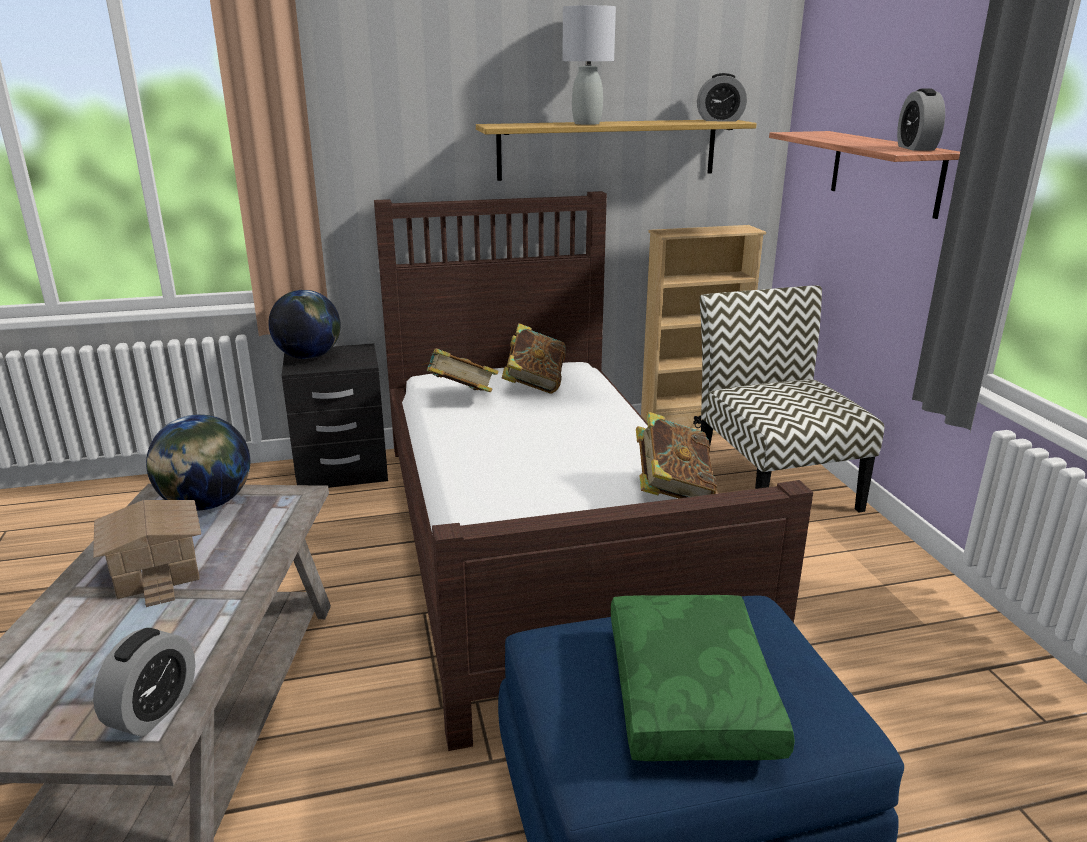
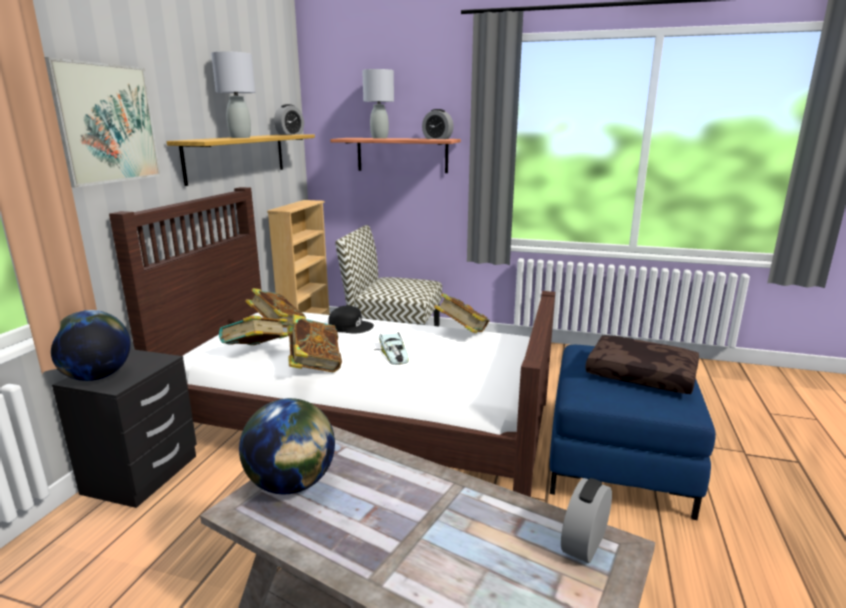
camera: 60 degrees left, 5 degrees down
toy house [93,500,201,607] -> none
alarm clock [93,628,195,736] -> alarm clock turned 105 degrees counterclockwise [561,478,612,563]
green pillow [611,595,795,761] -> brown pillow [585,335,699,394]
none -> picture [45,57,161,188]
none -> book [287,314,342,372]
none -> black cap [328,306,374,334]
none -> grey table lamp [362,69,394,139]
none -> toy car [374,333,409,365]

